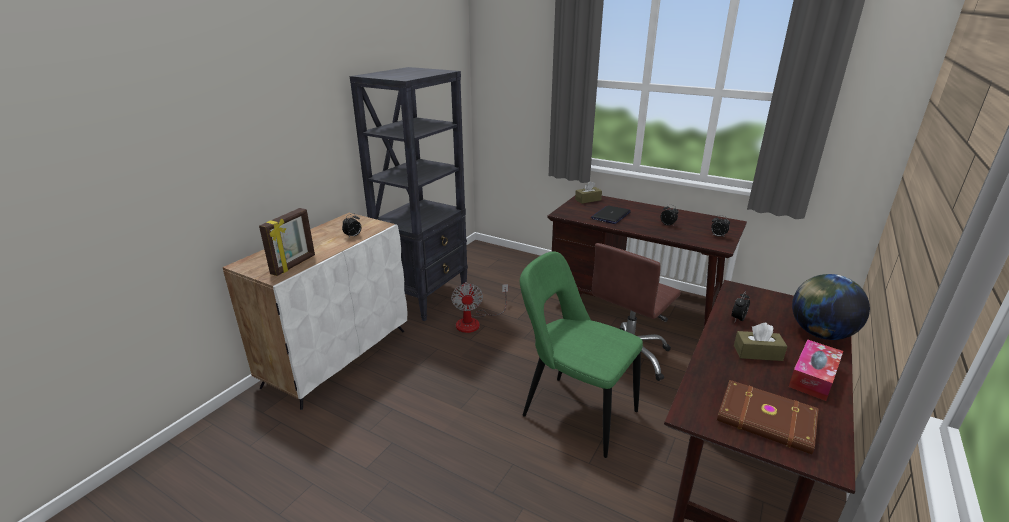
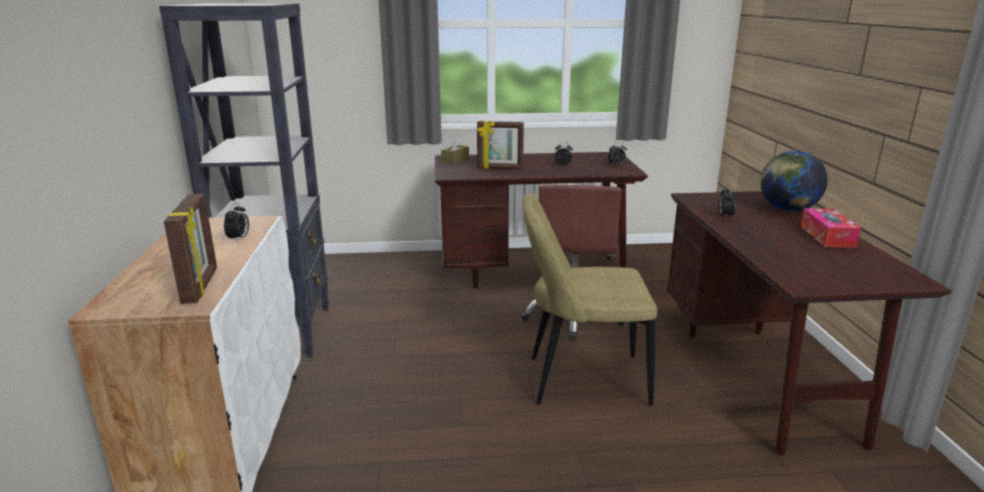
camera: 35 degrees left, 5 degrees down
fan [451,282,508,333] -> none
green chair [520,251,643,458] -> beige chair [522,193,657,406]
laptop [591,205,631,224] -> picture frame [477,121,524,169]
brown book [717,380,819,454] -> none
brown tissue box [734,323,788,361] -> none

